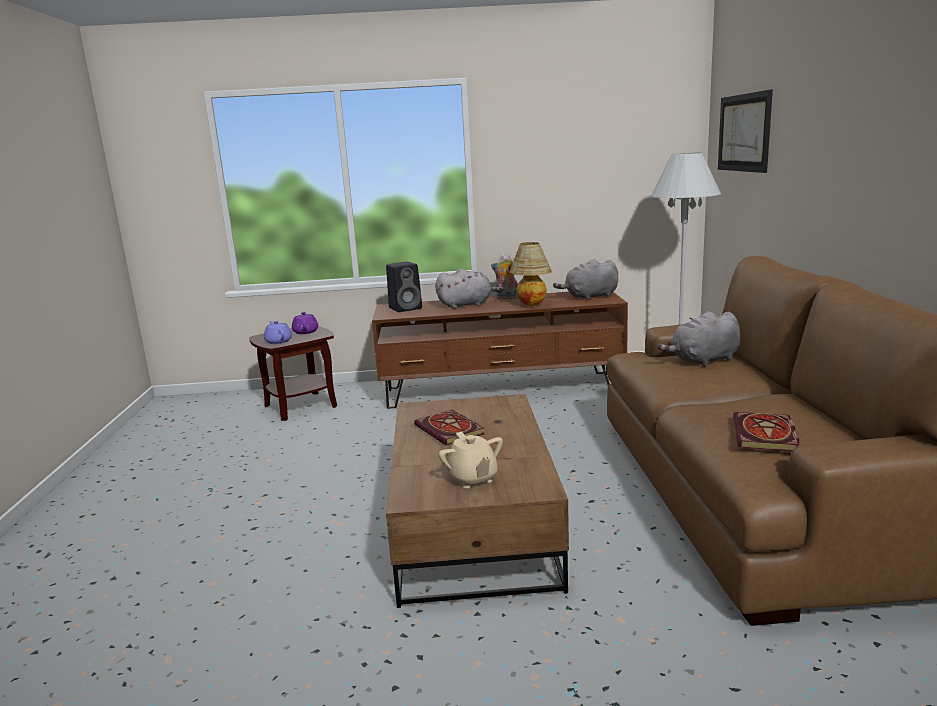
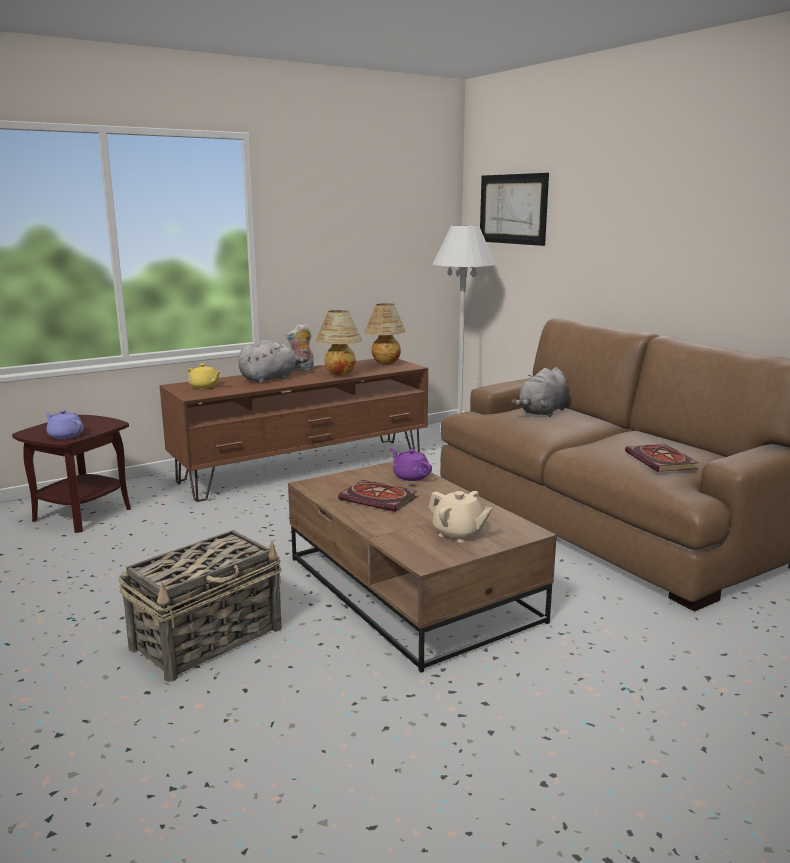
camera: 30 degrees left, 0 degrees up
purple teapot [292,312,319,334] -> purple teapot moved to [391,448,432,481]
black speaker [386,261,422,312] -> yellow teapot [187,364,221,389]
grey plush toy [553,259,618,300] -> table lamp [365,303,406,365]
none -> basket [119,530,282,682]

